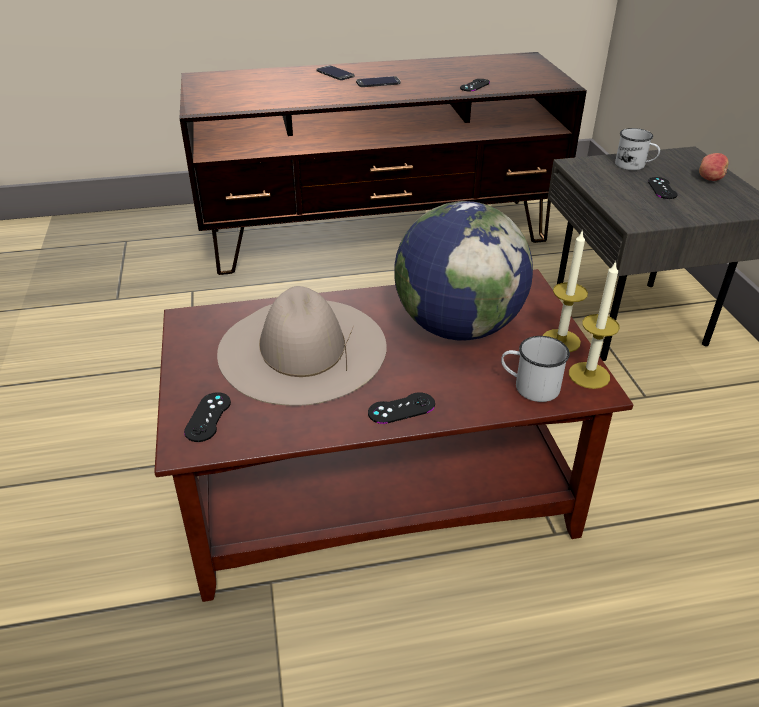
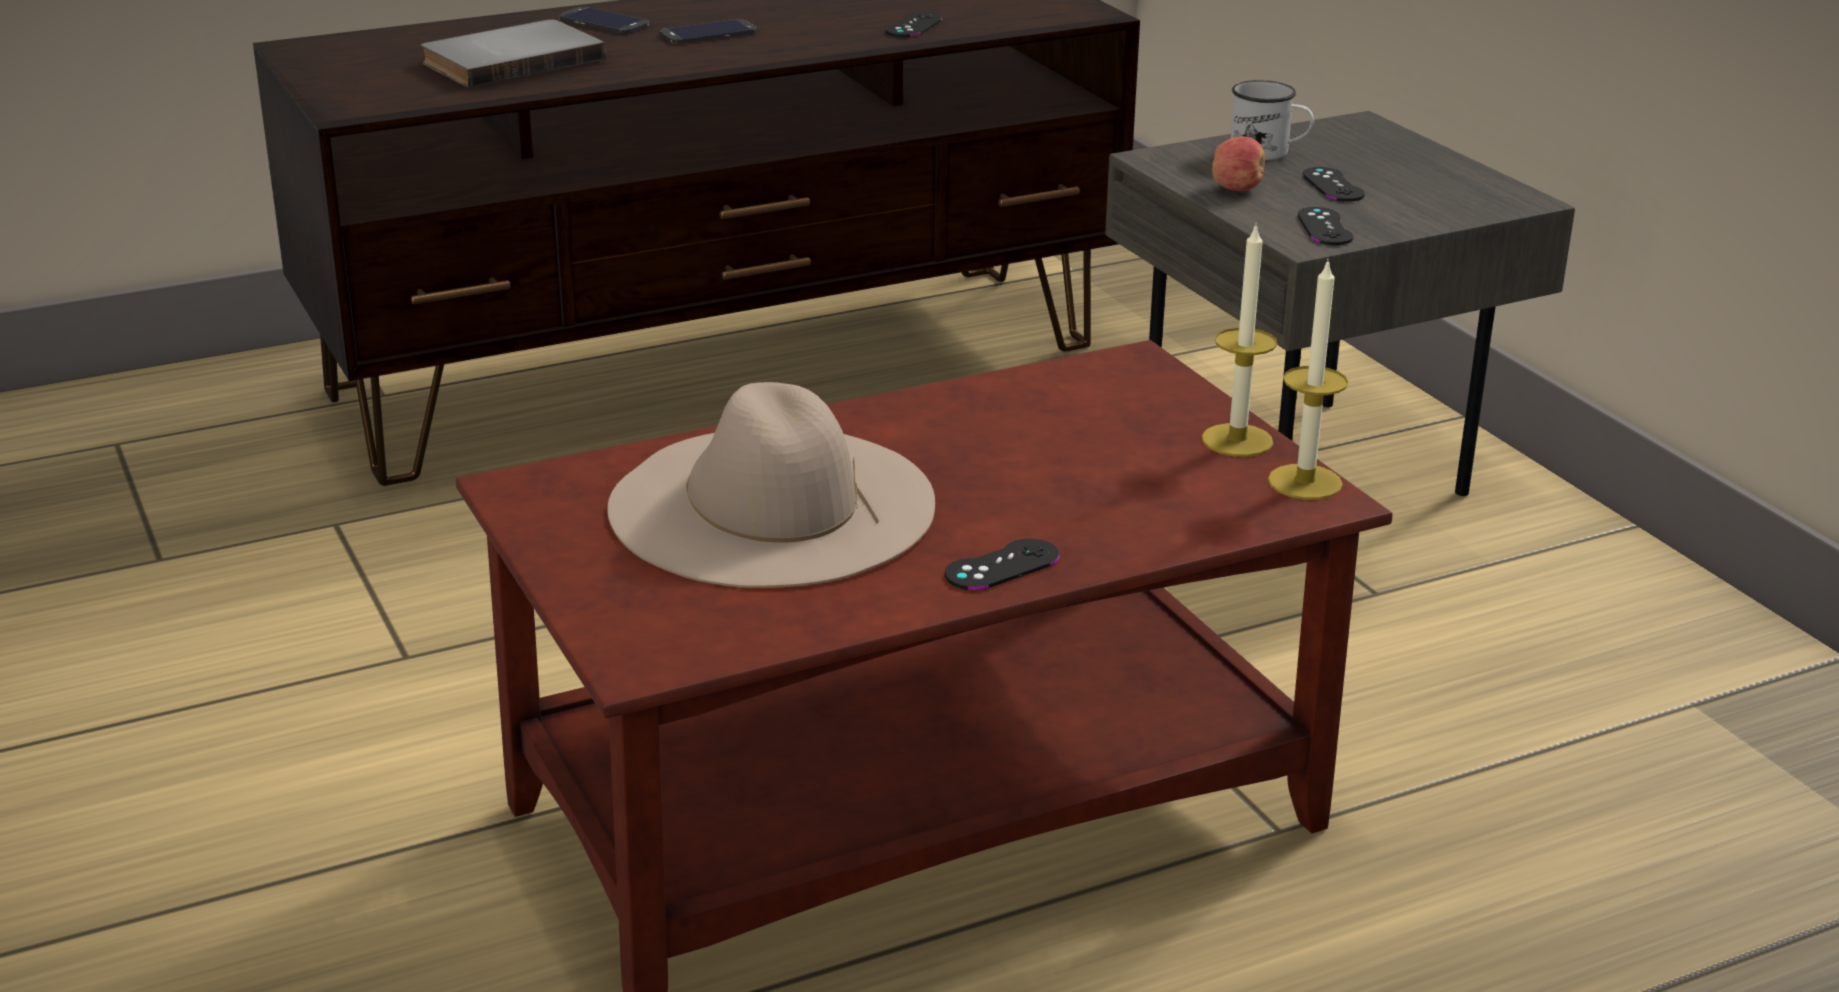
camera: 15 degrees left, 10 degrees down
black game controller [184,392,231,442] -> black game controller moved to [1297,207,1353,245]
globe [394,201,533,341] -> none
white mug [501,336,570,402] -> none
apple [699,153,729,181] -> apple moved to [1212,136,1265,191]
none -> grey book [421,19,606,87]

